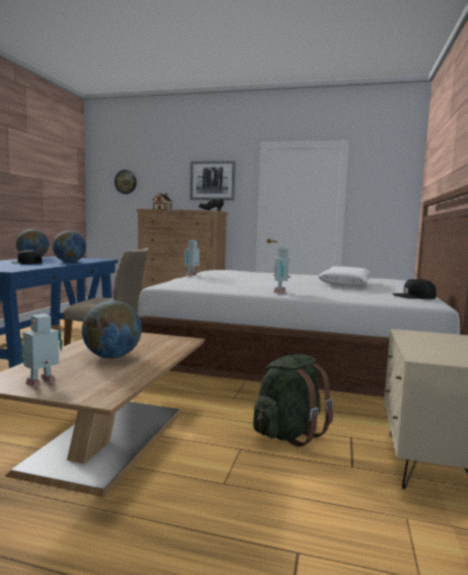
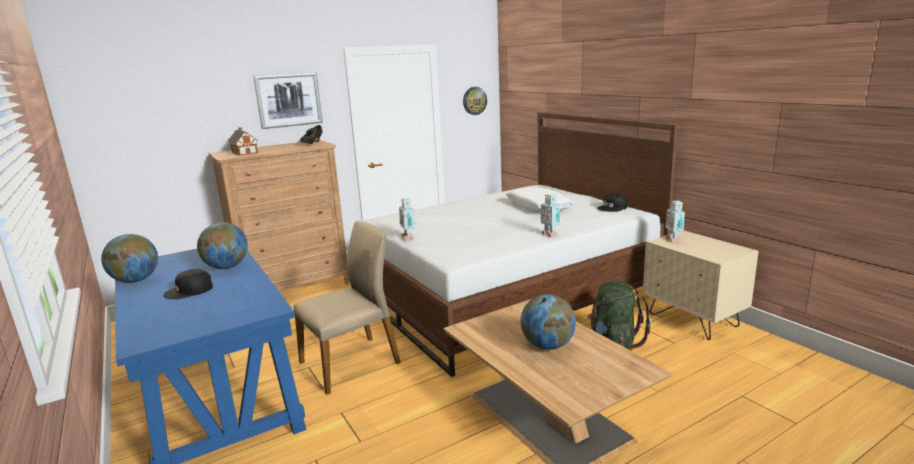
camera: 45 degrees left, 10 degrees up
toy robot [21,314,62,387] -> toy robot moved to [665,201,685,242]
wall clock [114,170,137,194] -> wall clock moved to [463,87,487,115]

